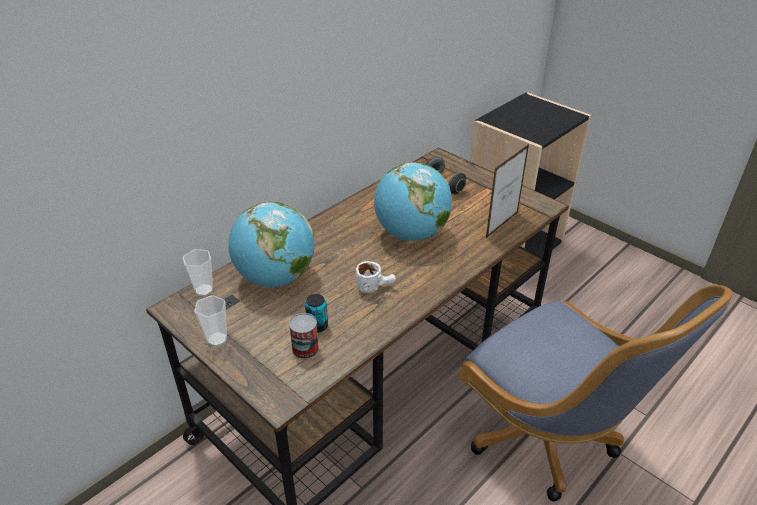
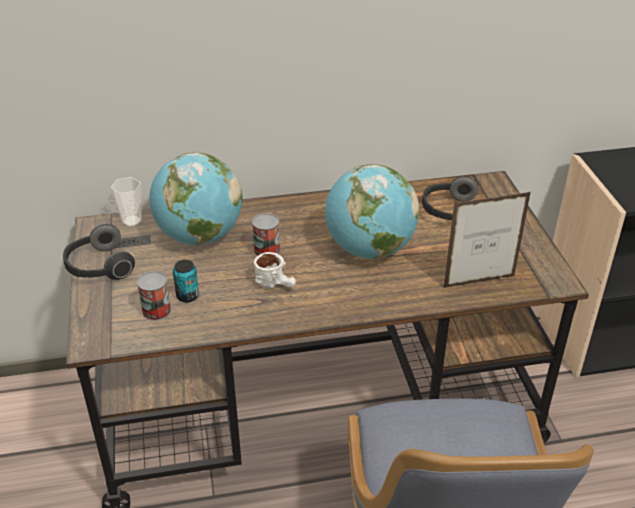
camera: 35 degrees right, 0 degrees up
cup [194,295,227,347] -> headphones [63,224,135,280]
none -> can [252,213,280,256]

